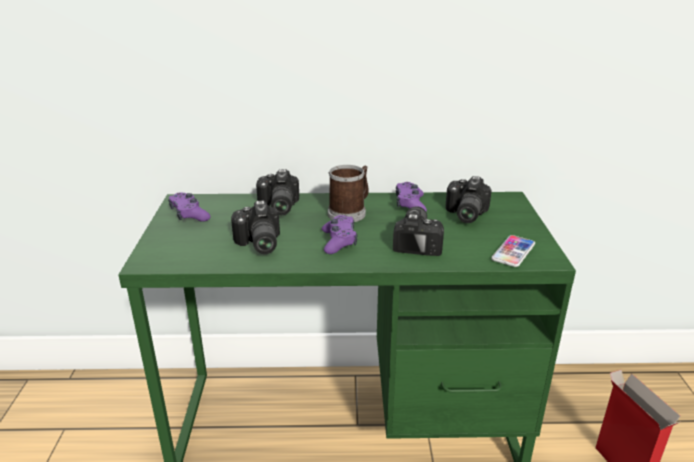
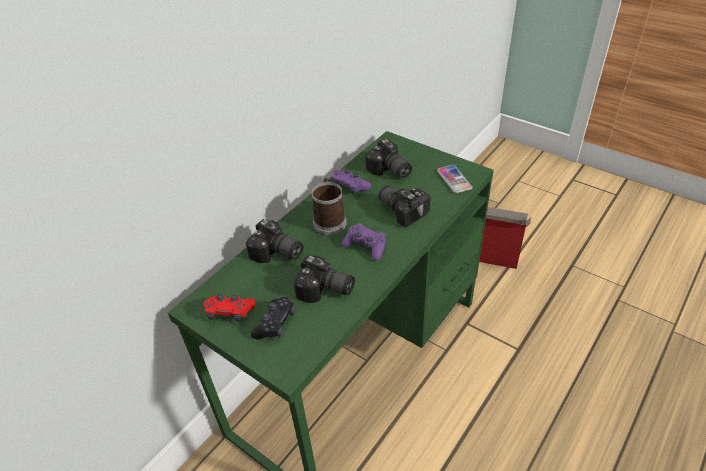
camera: 50 degrees left, 15 degrees up
purple game controller [168,192,210,222] -> red game controller [204,294,255,321]
none -> black game controller [251,297,295,339]

